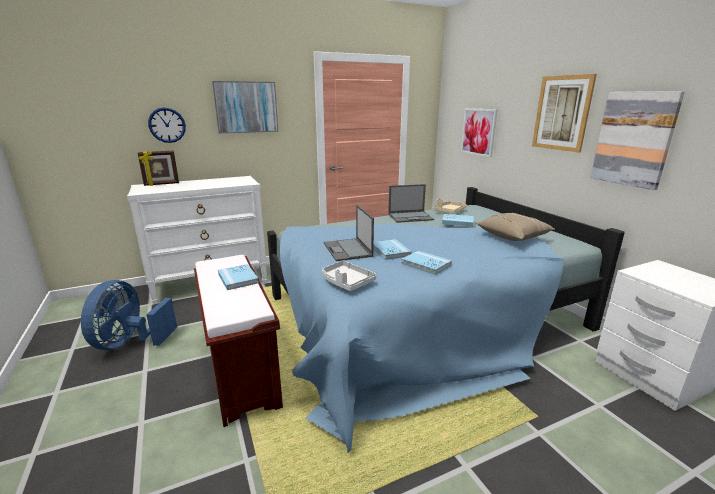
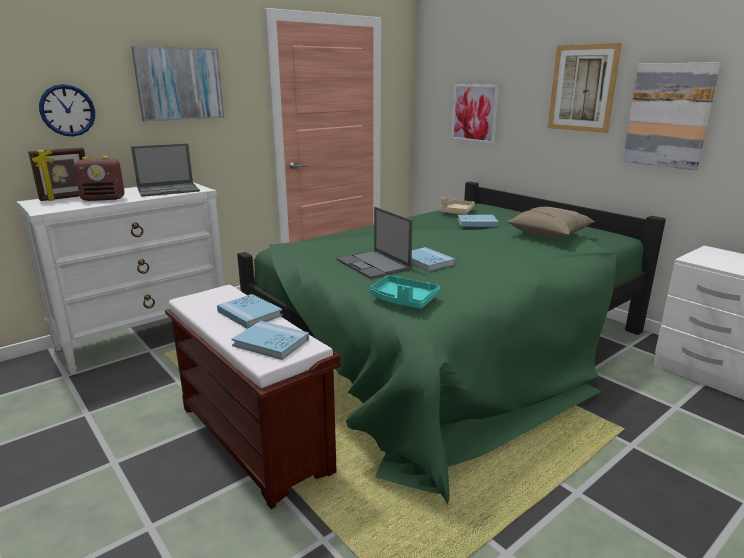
camera: 15 degrees left, 0 degrees up
blue fan [81,280,177,350] -> none
blue bed [267,187,625,453] -> green bed [237,181,666,505]
grey tray [322,260,376,291] -> turquoise tray [370,275,440,309]
laptop [388,184,434,223] -> laptop moved to [131,144,200,197]
blue book [401,251,452,275] -> blue book moved to [232,321,309,360]
none -> radio [74,156,125,201]

